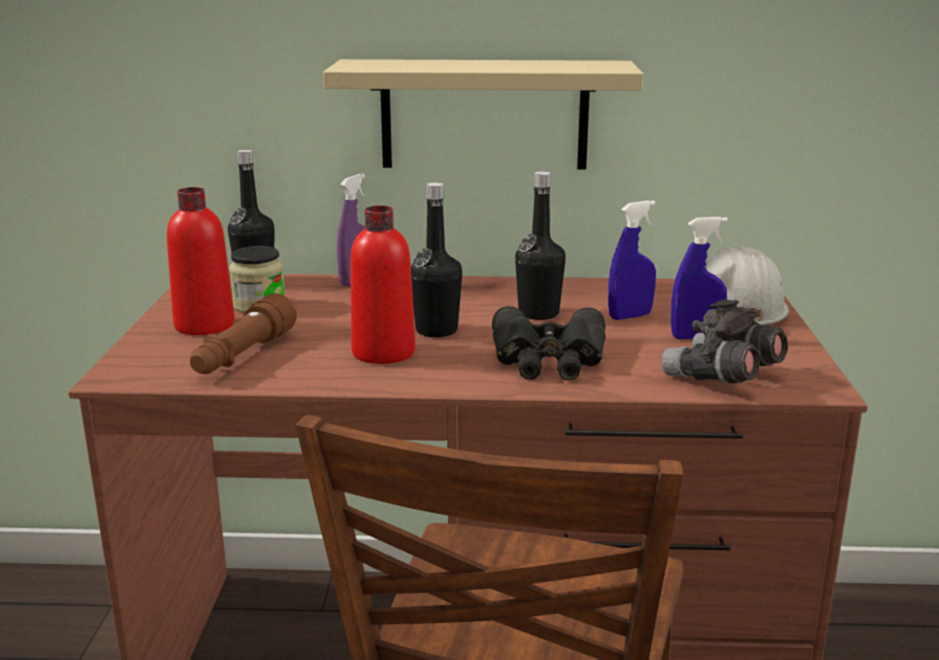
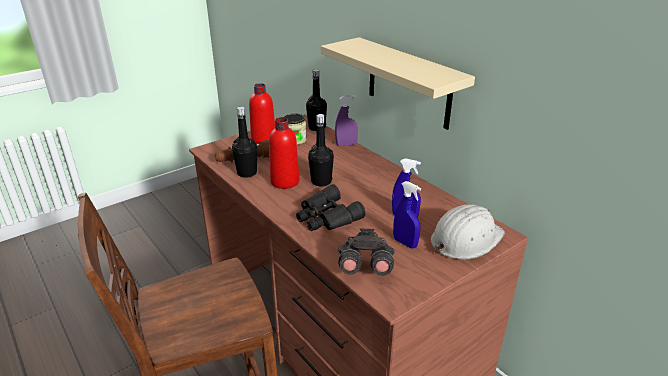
camera: 50 degrees right, 10 degrees up
black bottle [515,171,566,320] -> black bottle moved to [232,107,257,177]

